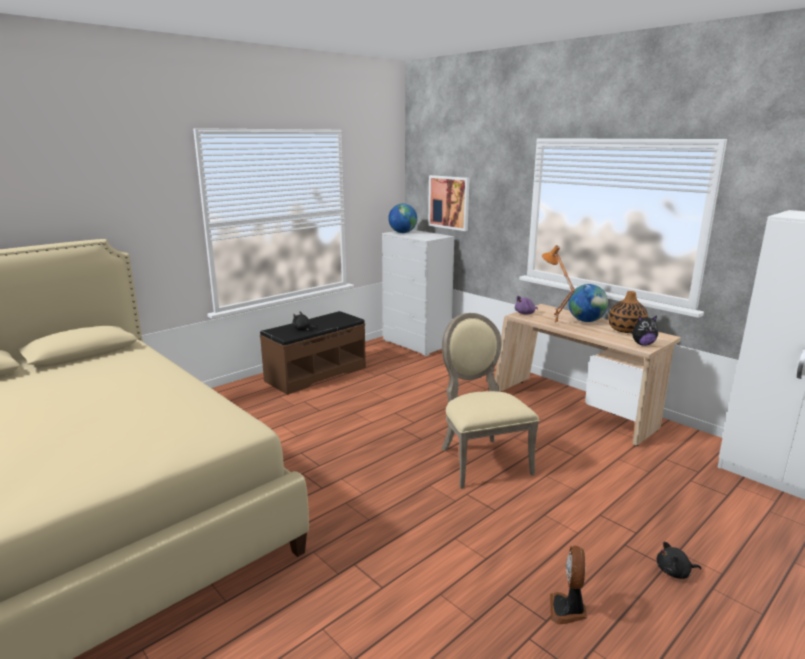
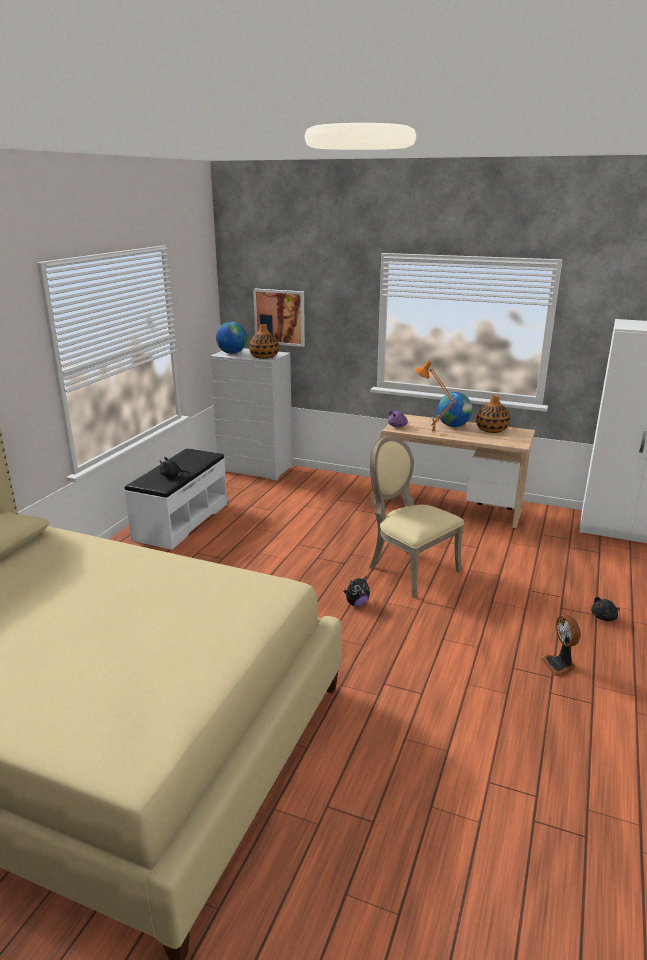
camera: 25 degrees left, 5 degrees up
brown bench [260,311,366,395] -> white bench [124,448,227,550]
plush toy [631,316,658,346] -> plush toy moved to [344,576,370,606]
none -> vase [249,324,279,359]

